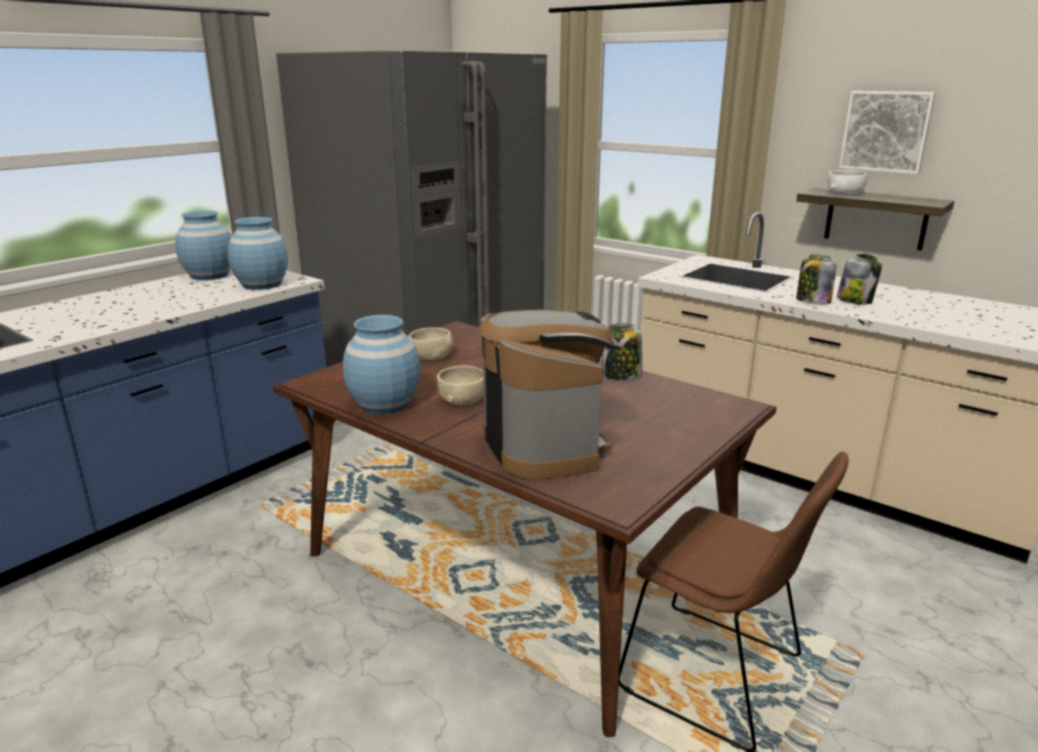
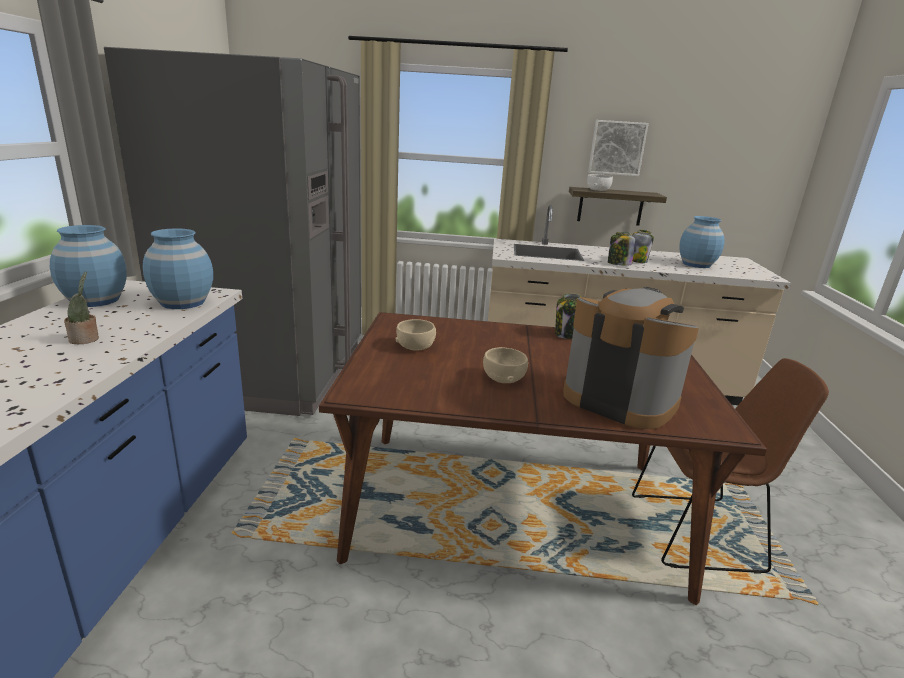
camera: 35 degrees left, 0 degrees up
blue vase [343,315,421,414] -> blue vase moved to [679,216,725,268]
none -> potted plant [64,272,99,344]

